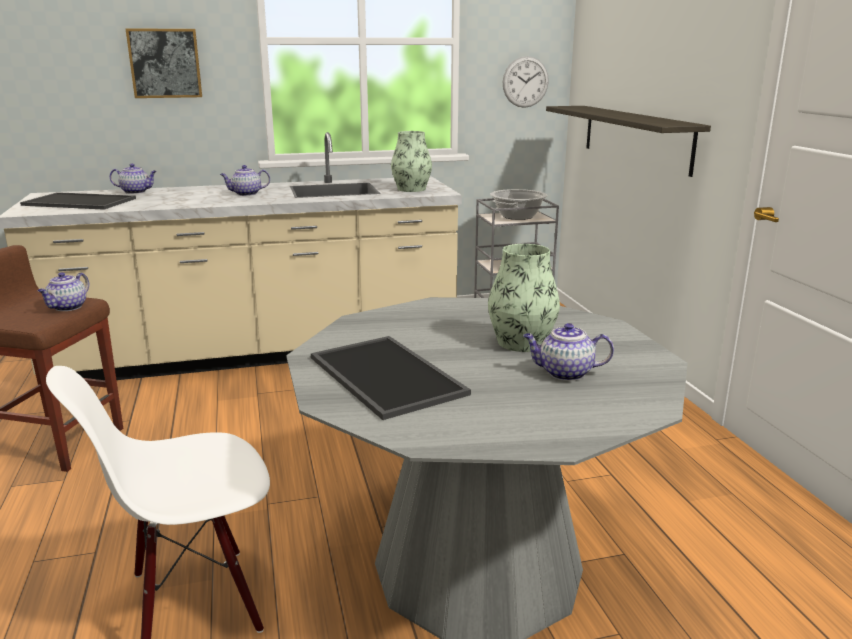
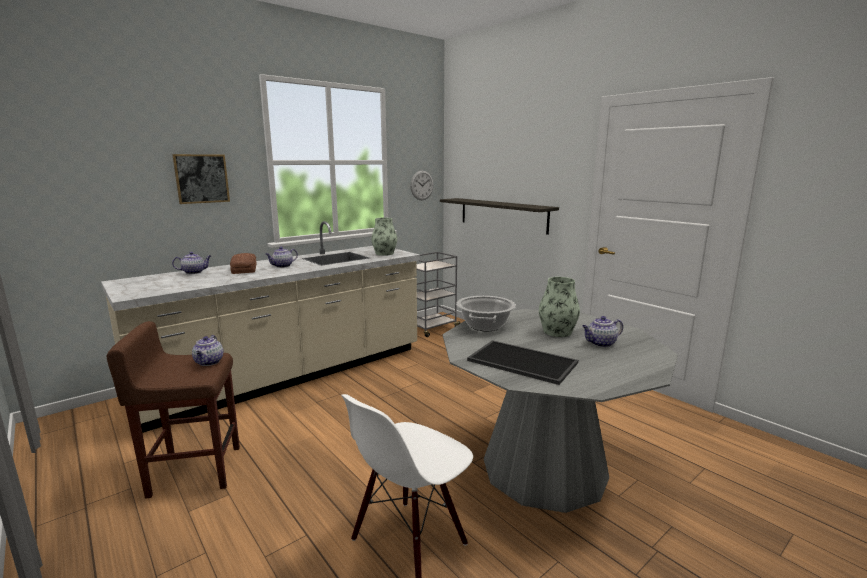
camera: 25 degrees left, 5 degrees down
tray [20,192,136,210] -> none
cooking pot [490,189,547,220] -> cooking pot moved to [456,296,516,331]
none -> bread [230,253,256,274]

